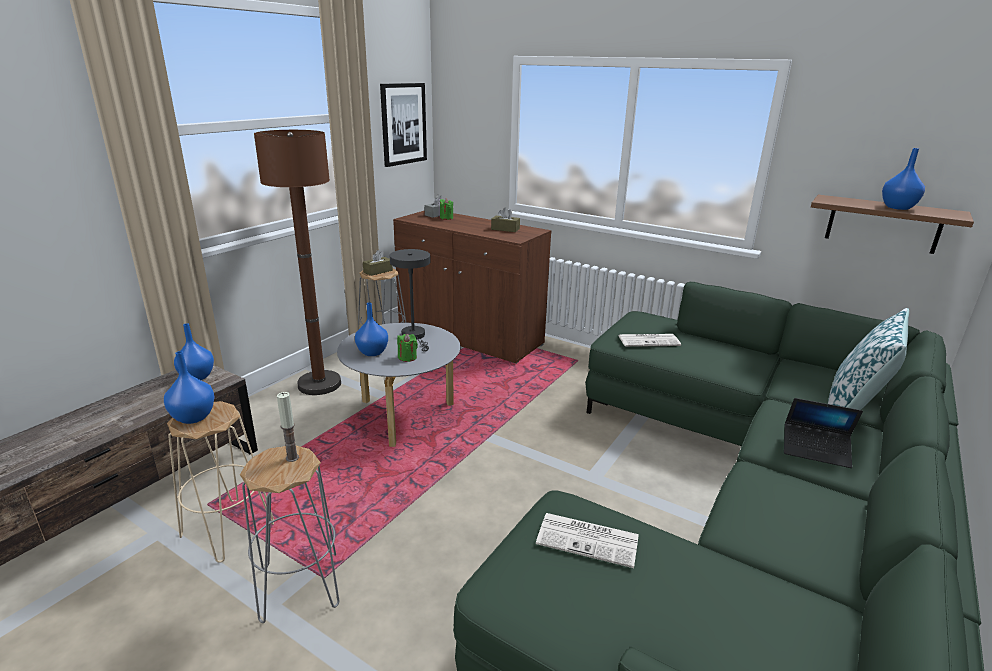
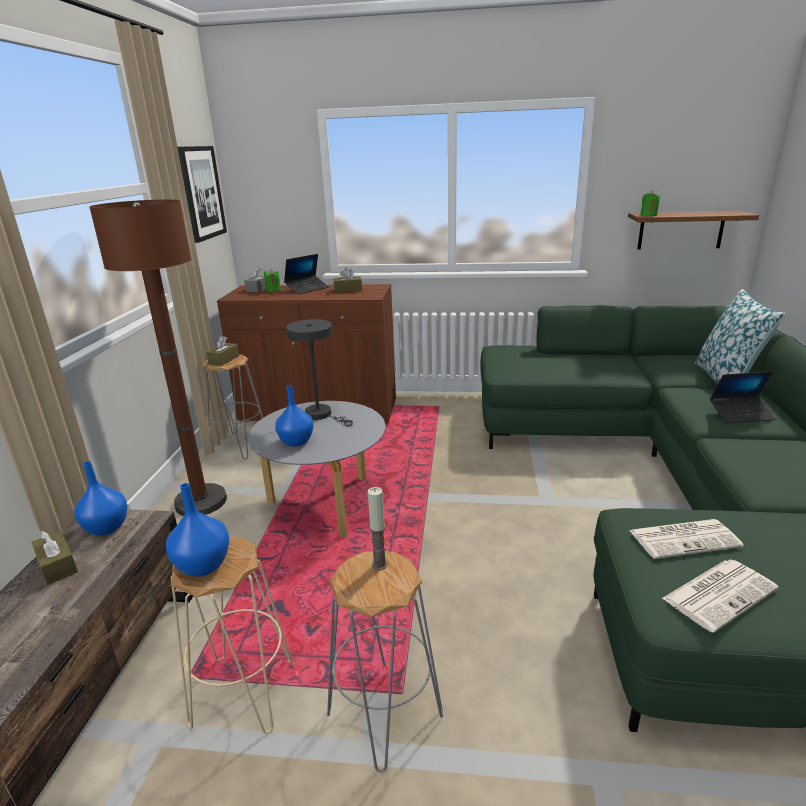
camera: 25 degrees left, 0 degrees up
green candle [397,334,418,362] -> green candle moved to [640,191,660,216]
newspaper [618,334,681,347] -> newspaper moved to [662,560,779,633]
blue vase [882,148,925,210] -> none
none -> brown tissue box [31,531,78,585]
none -> laptop [284,254,329,294]

